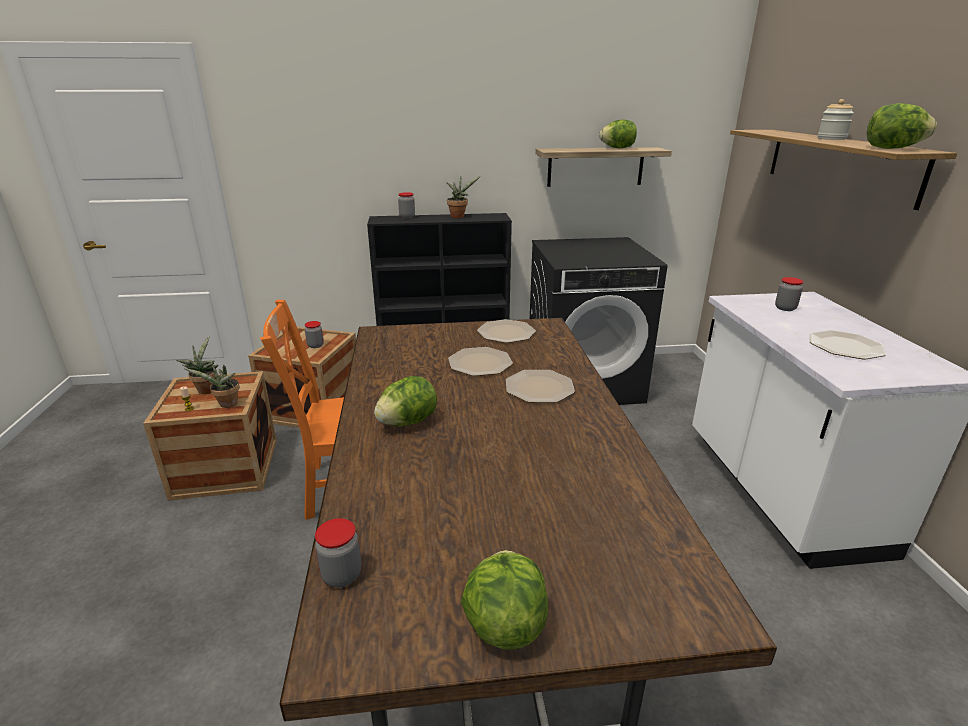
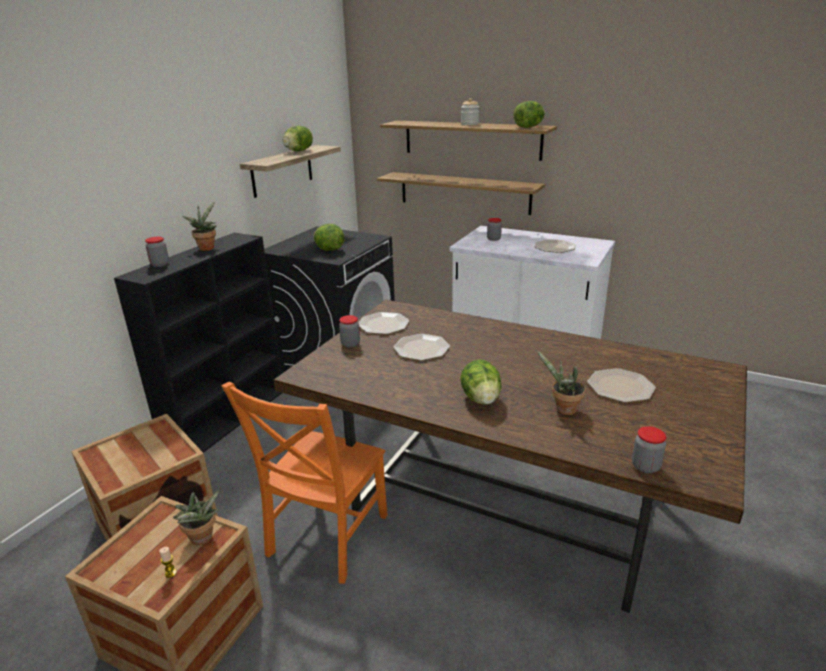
camera: 55 degrees left, 0 degrees up
potted plant [176,336,218,394] -> potted plant moved to [536,350,586,415]
jar [305,321,324,348] -> jar moved to [339,315,360,348]
lettuce [461,550,548,650] -> lettuce moved to [313,224,344,251]
plate [506,370,575,403] -> plate moved to [587,368,656,403]
none -> shelf [377,172,545,215]

